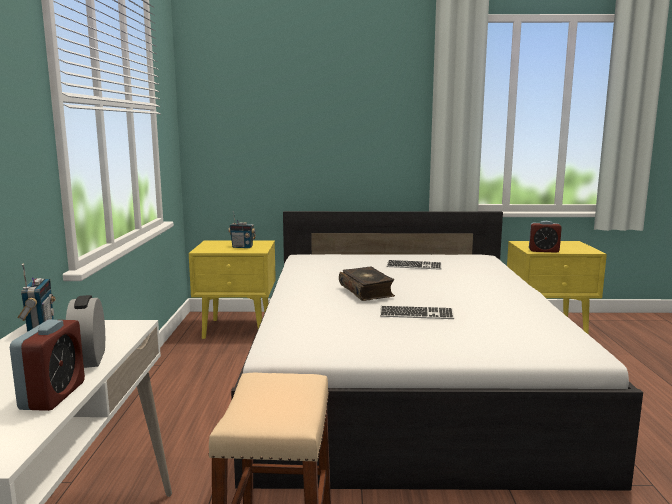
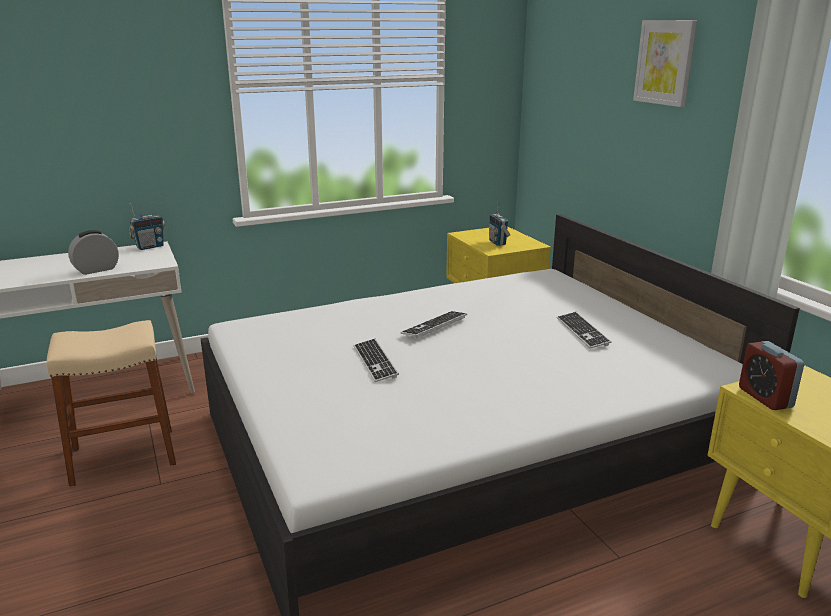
camera: 65 degrees right, 10 degrees up
alarm clock [10,320,85,411] -> none
book [339,266,395,301] -> keyboard [400,311,467,339]
none -> picture [633,20,697,107]

